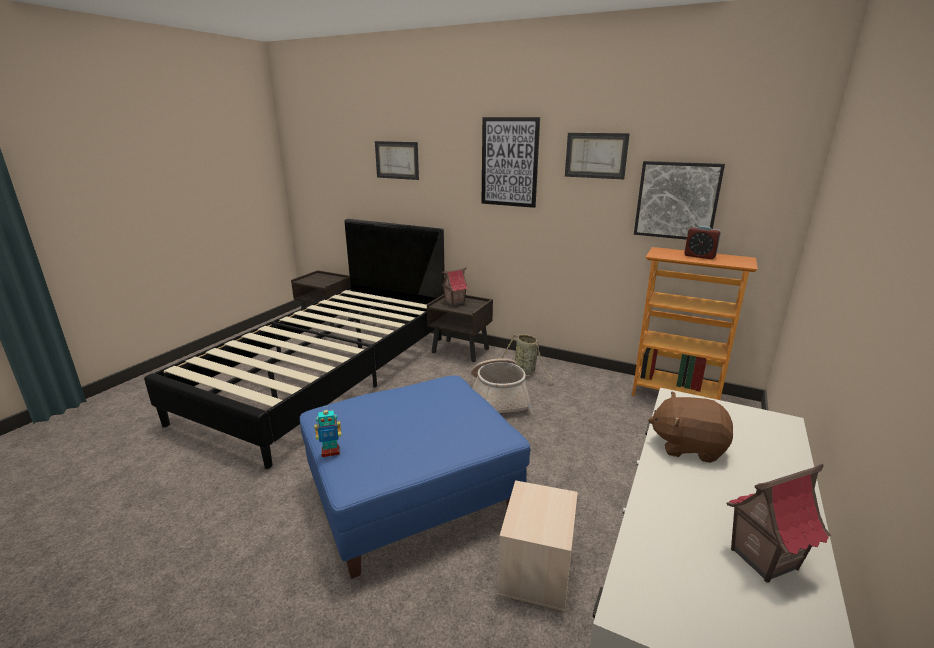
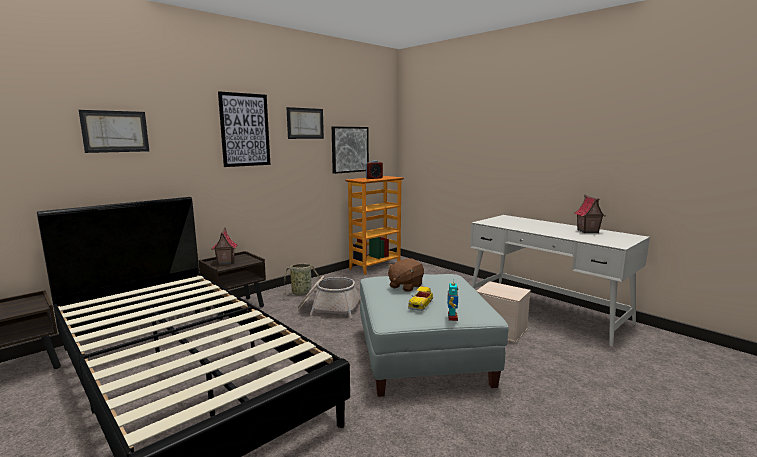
camera: 70 degrees left, 10 degrees down
blue ottoman [300,375,530,579] -> grey ottoman [360,274,509,397]
brown plush toy [648,392,733,463] -> brown plush toy moved to [387,258,424,292]
none -> toy car [408,286,433,311]

